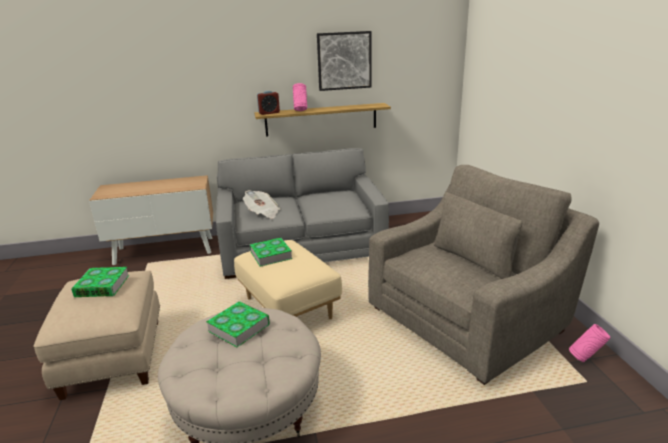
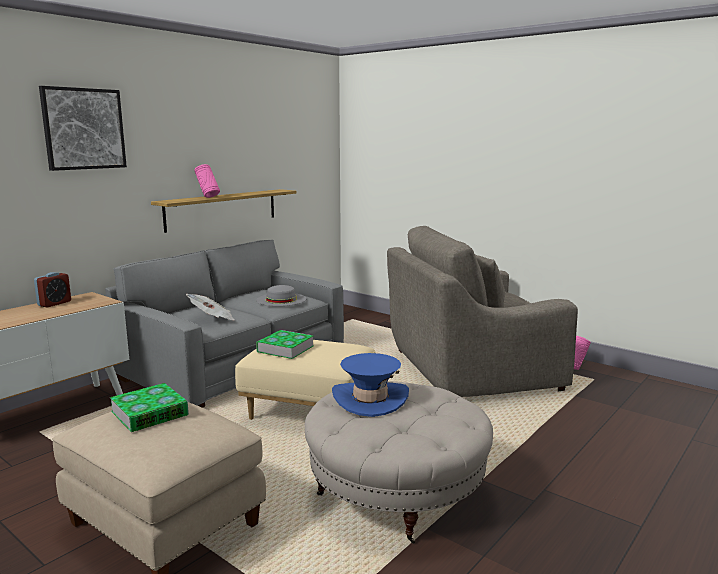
camera: 40 degrees left, 10 degrees down
book [206,301,270,347] -> blue hat [332,353,409,417]
alarm clock [257,91,280,115] -> alarm clock moved to [34,272,71,308]
picture [317,31,372,91] -> picture moved to [39,86,127,171]
grey armchair [368,165,599,385] -> grey armchair turned 120 degrees counterclockwise [387,226,578,397]
none -> grey hat [256,285,306,306]

